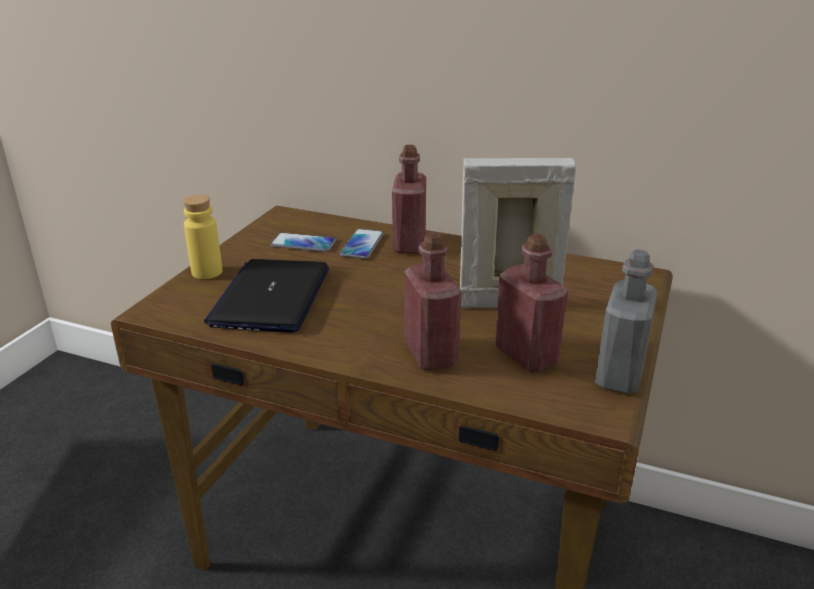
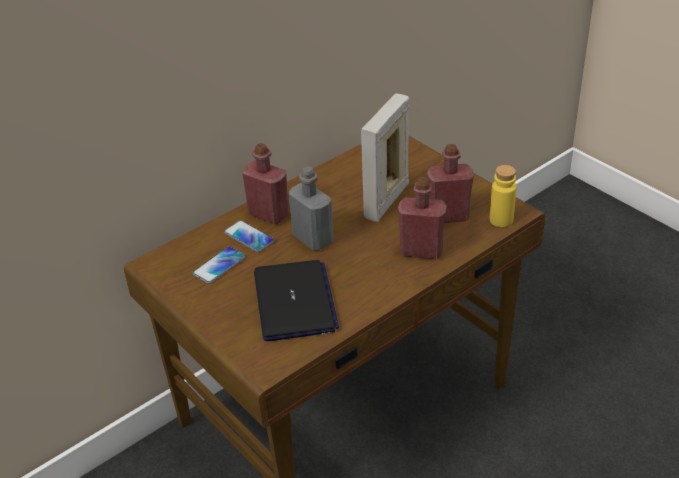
camera: 60 degrees left, 10 degrees up
yellow bottle [183,195,222,279] -> yellow bottle moved to [490,165,517,227]
laptop [204,259,329,333] -> laptop turned 135 degrees counterclockwise [254,260,339,341]
grey bottle [595,249,658,394] -> grey bottle moved to [288,166,333,251]

